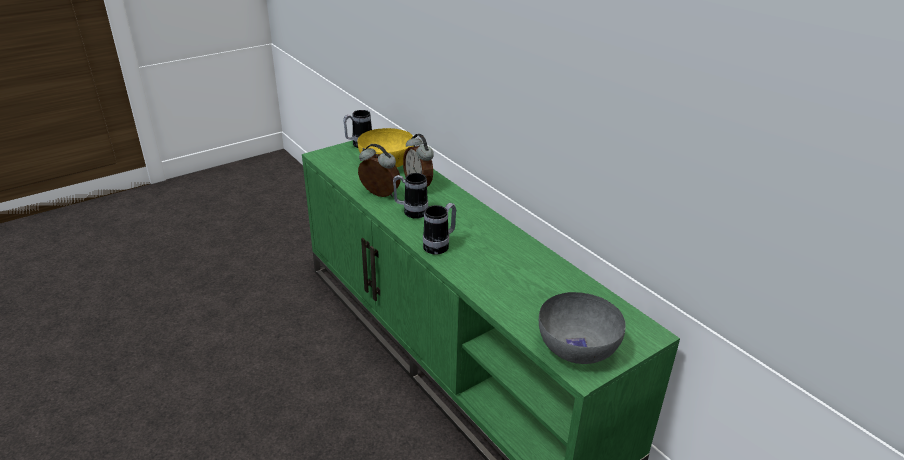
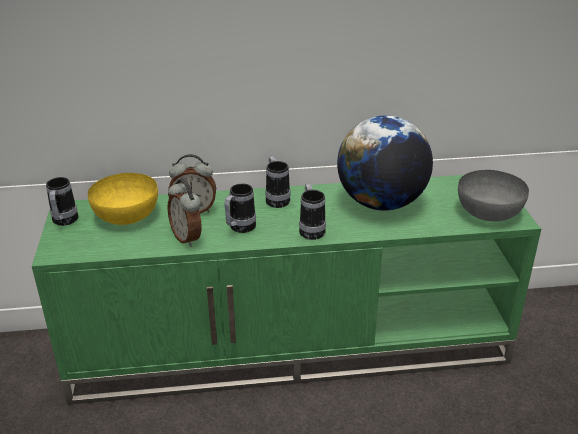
camera: 60 degrees left, 0 degrees up
alarm clock [358,144,400,197] -> alarm clock turned 90 degrees counterclockwise [167,179,202,247]
none -> mug [265,156,291,208]
none -> globe [337,116,433,211]

